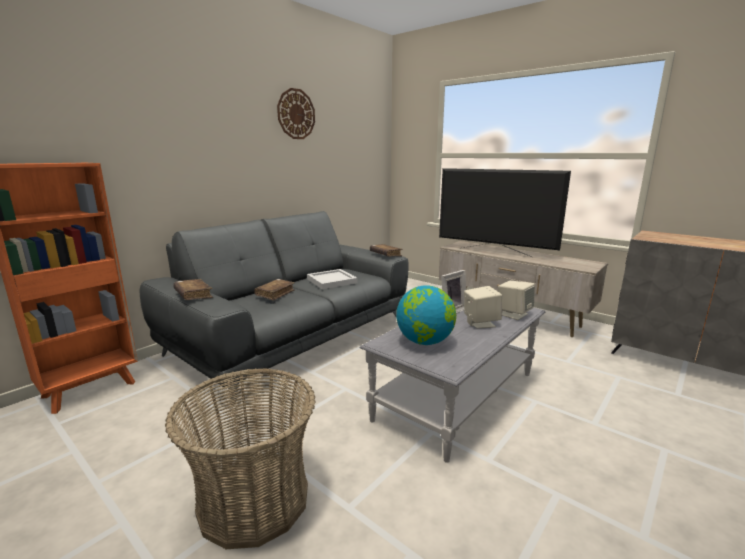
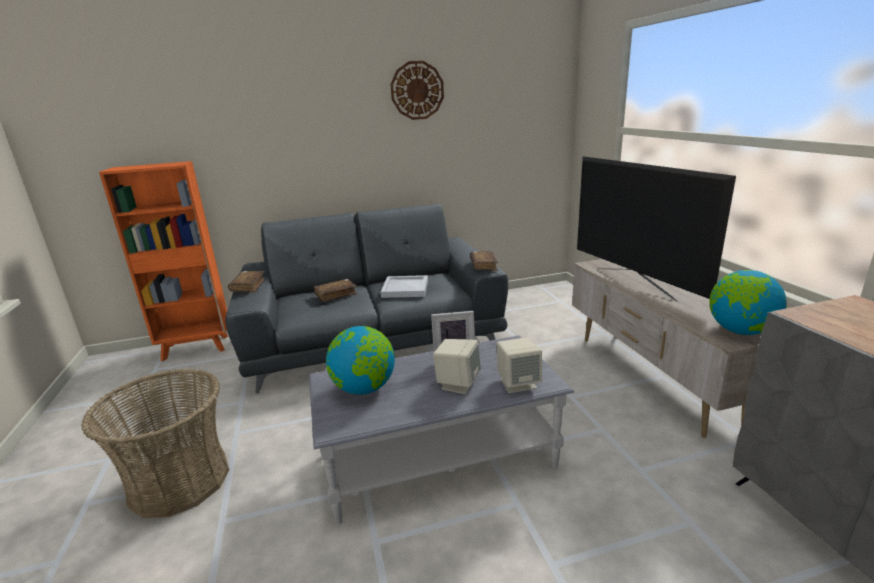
camera: 35 degrees right, 5 degrees up
none -> globe [709,270,787,335]

